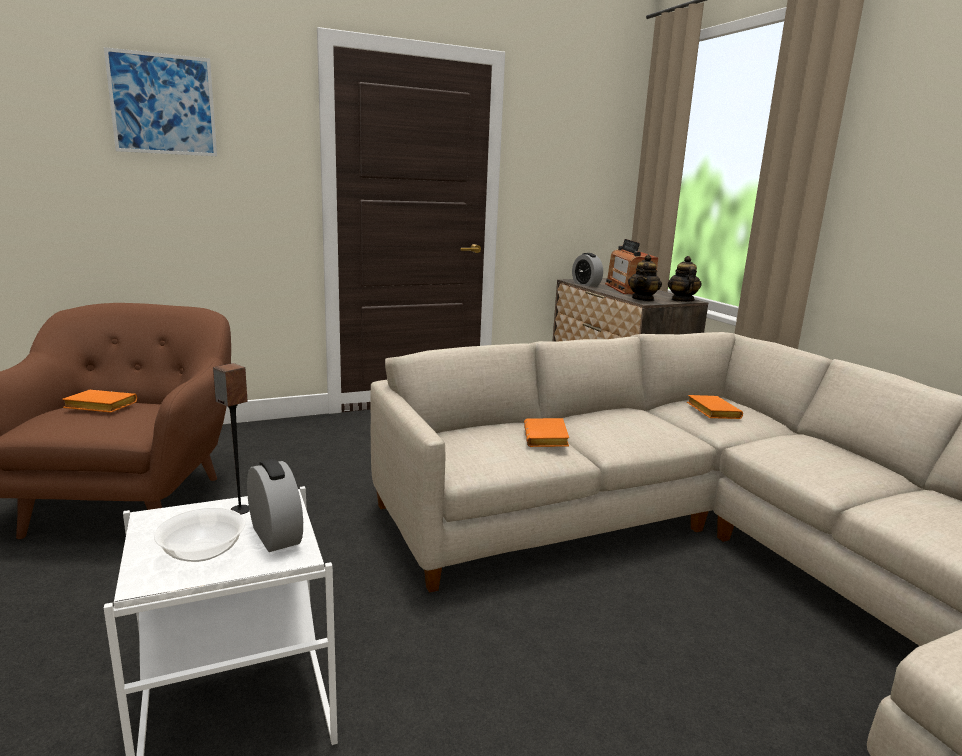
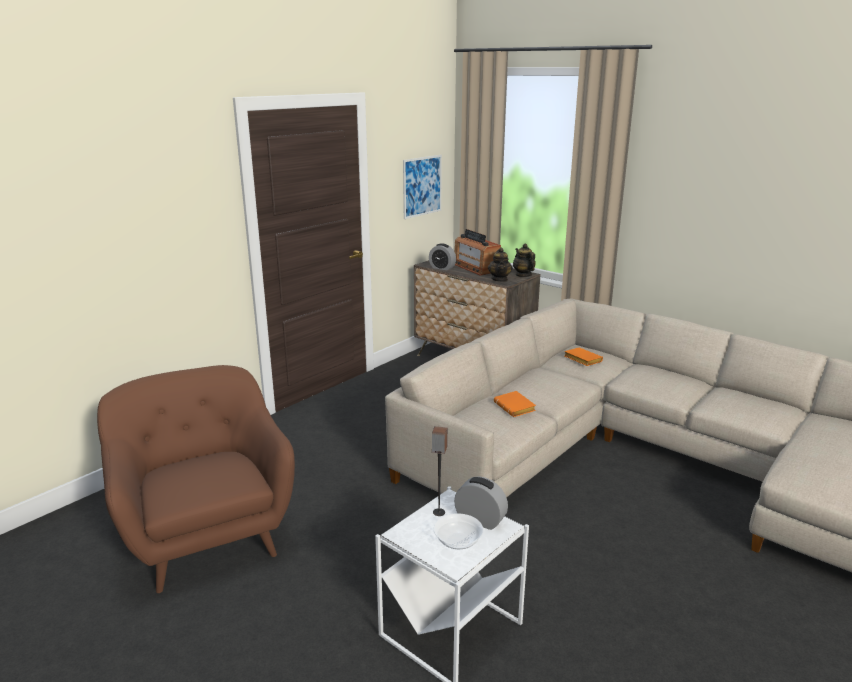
camera: 25 degrees left, 5 degrees up
orange book [62,390,137,412] -> none
picture [104,47,217,156] -> picture moved to [403,155,442,219]

